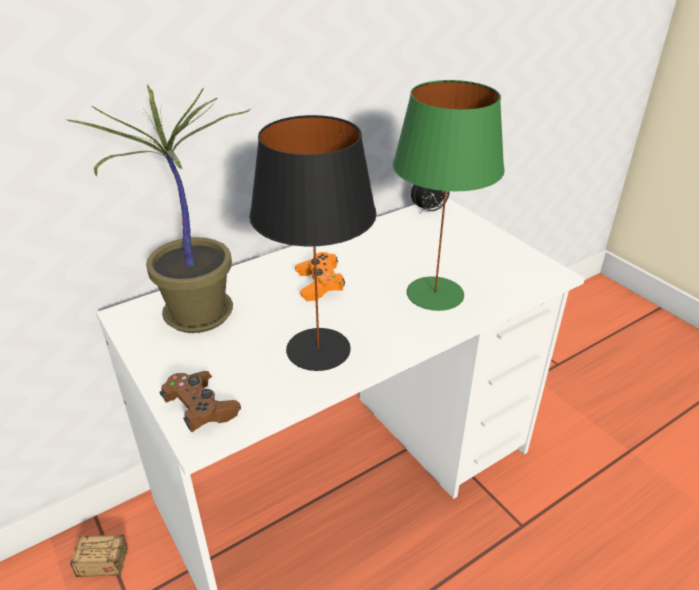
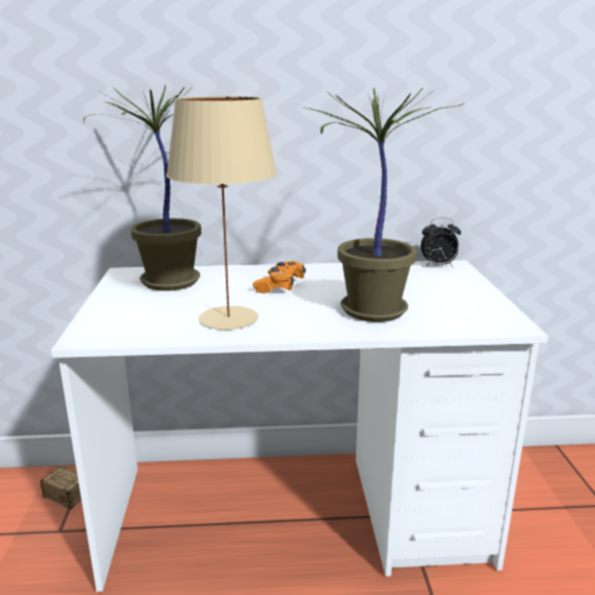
camera: 30 degrees right, 15 degrees down
brown game controller [160,371,241,432] -> none
black table lamp [249,115,377,371] -> beige table lamp [166,96,277,330]
green table lamp [393,80,505,311] -> potted plant [302,88,464,322]

